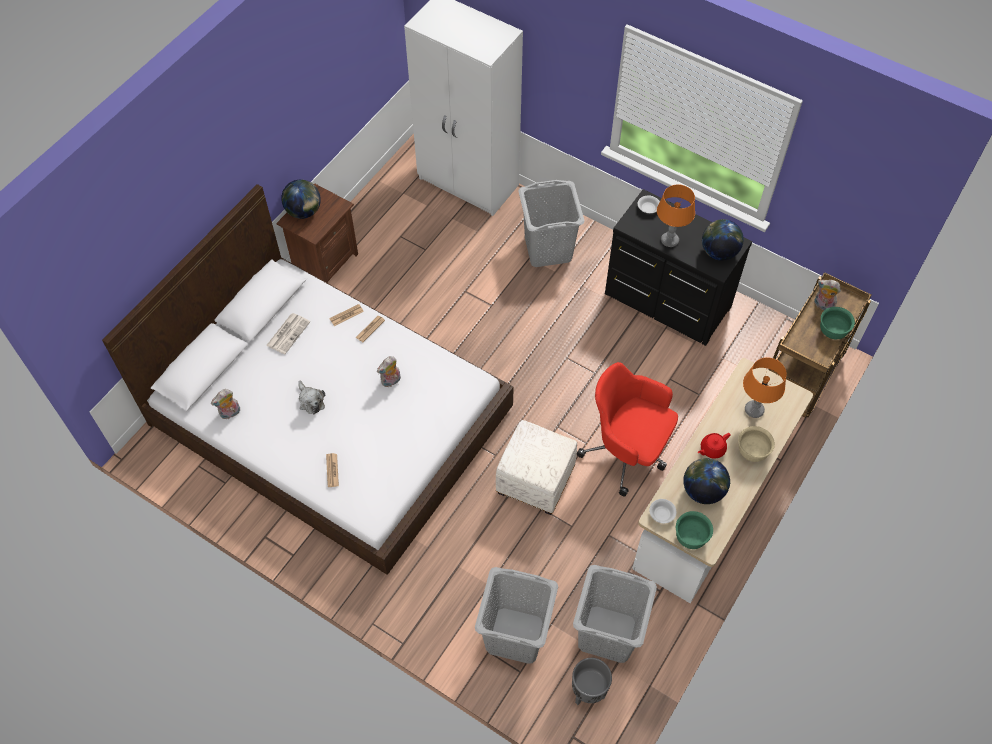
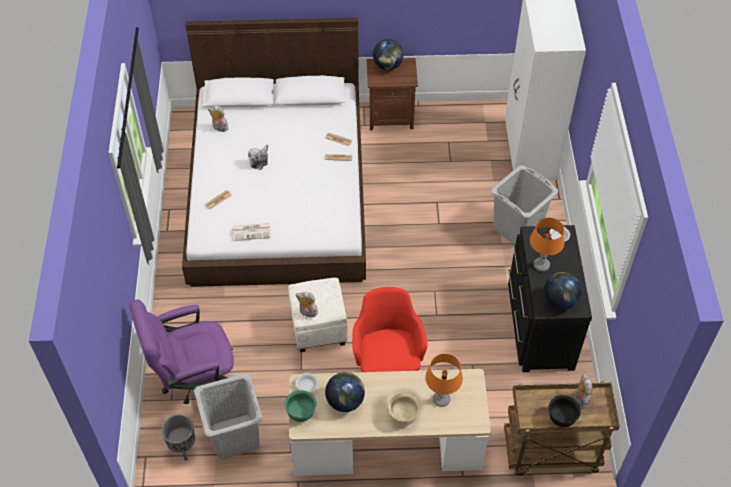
camera: 55 degrees right, 5 degrees down
newspaper [266,313,310,354] -> newspaper moved to [233,223,271,241]
plush toy [377,356,401,387] -> plush toy moved to [296,292,318,318]
grey laundry basket [475,567,558,664] -> purple office chair [130,300,234,414]
red teapot [698,433,730,459] -> none
green bowl [820,307,855,339] -> black bowl [549,395,581,427]

